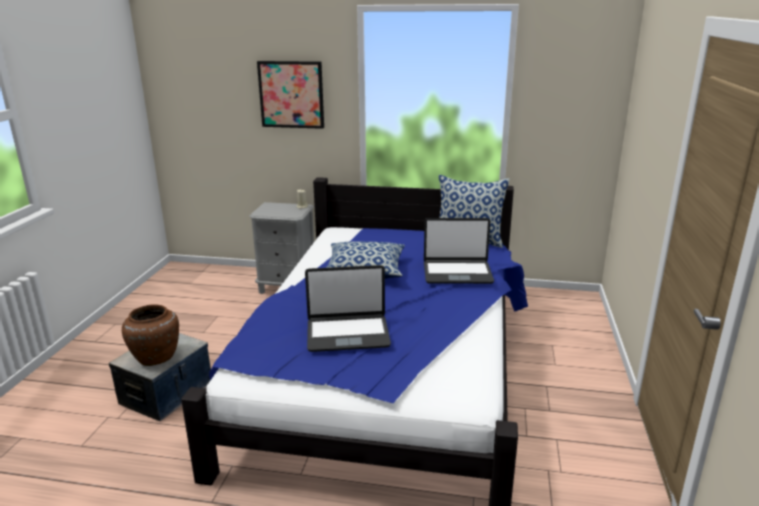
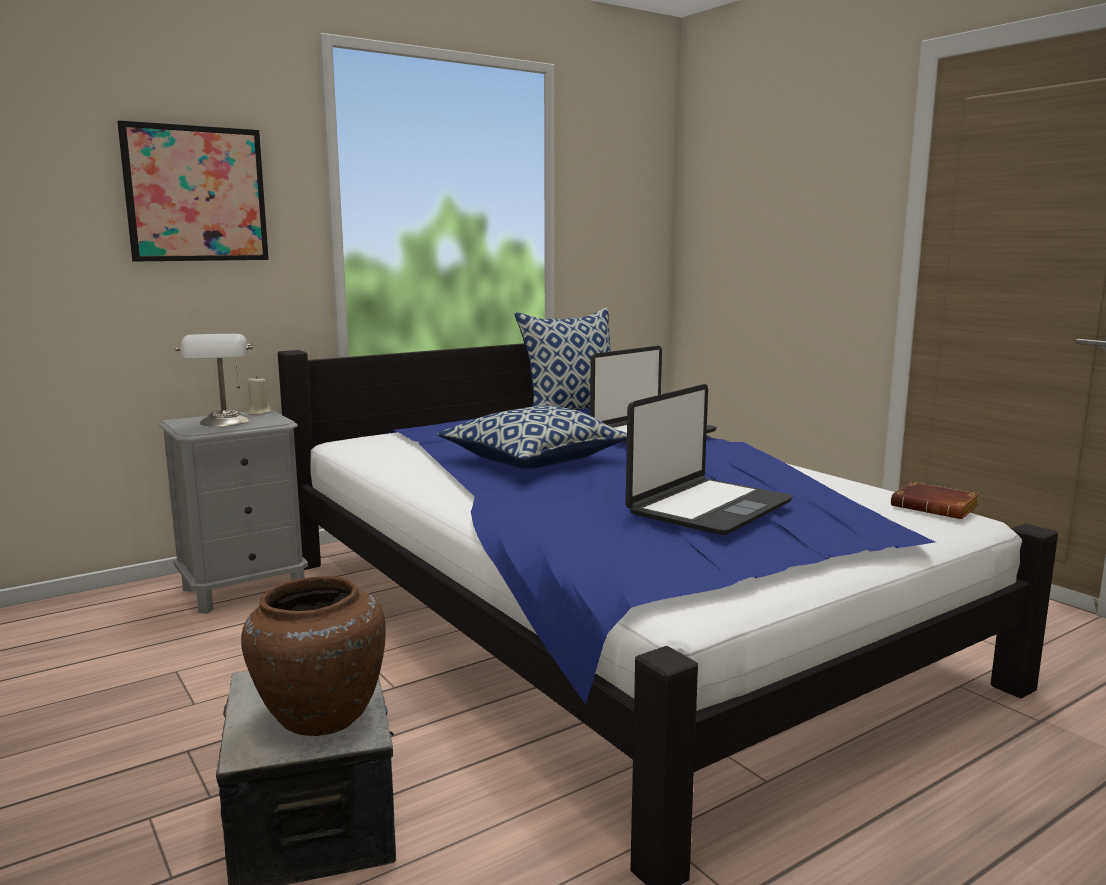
camera: 45 degrees left, 10 degrees down
none -> white table lamp [175,334,255,426]
none -> brown book [891,482,980,519]

